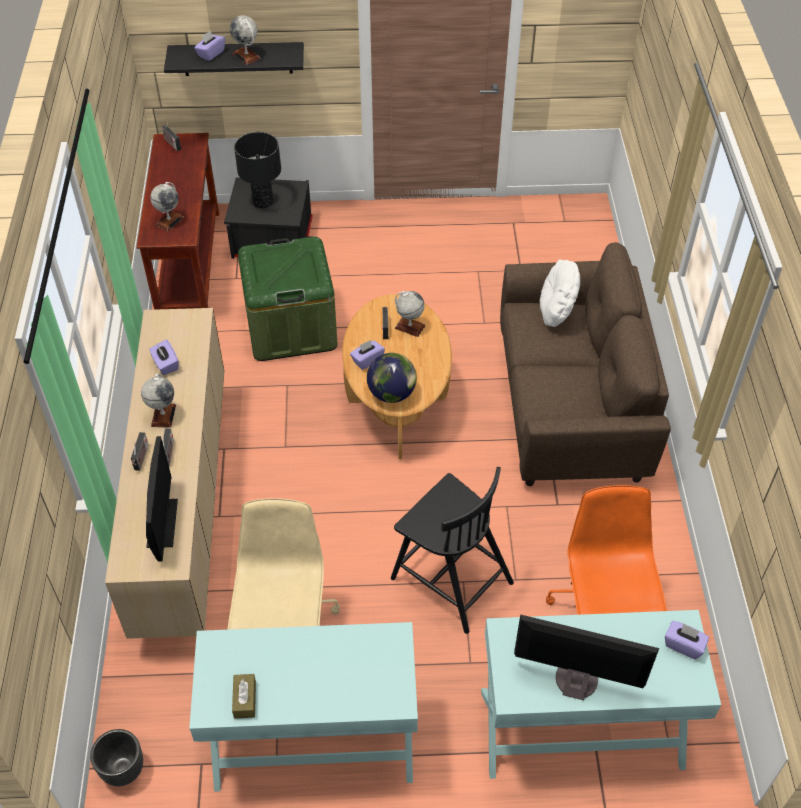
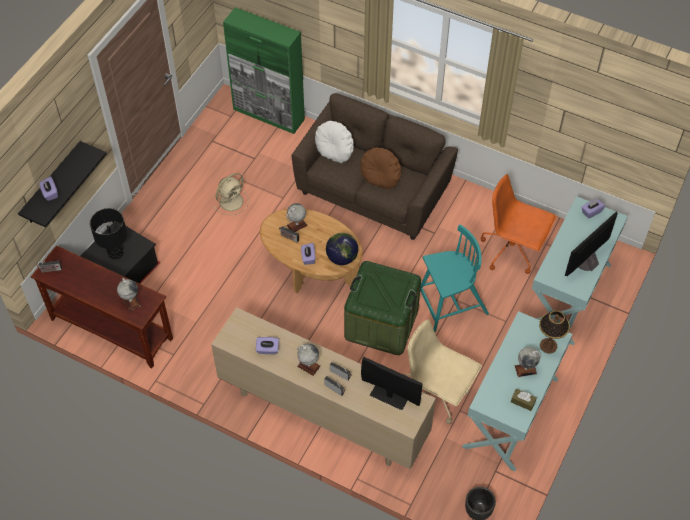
camera: 60 degrees left, 5 degrees up
globe [230,16,261,65] -> globe moved to [515,347,542,377]
green storage box [238,237,337,361] -> green storage box moved to [344,261,421,355]
black chair [391,467,514,634] -> turquoise chair [420,224,489,332]
none -> beige fan [213,173,249,215]
none -> green cabinet [223,7,305,134]
none -> brown pillow [360,147,401,190]
none -> table lamp [539,310,570,354]

